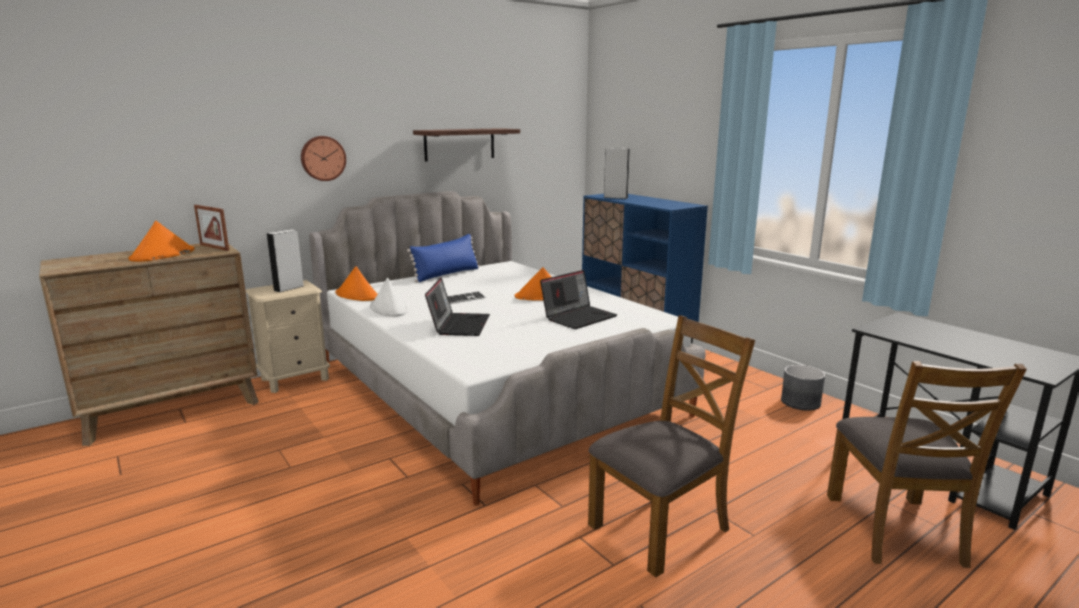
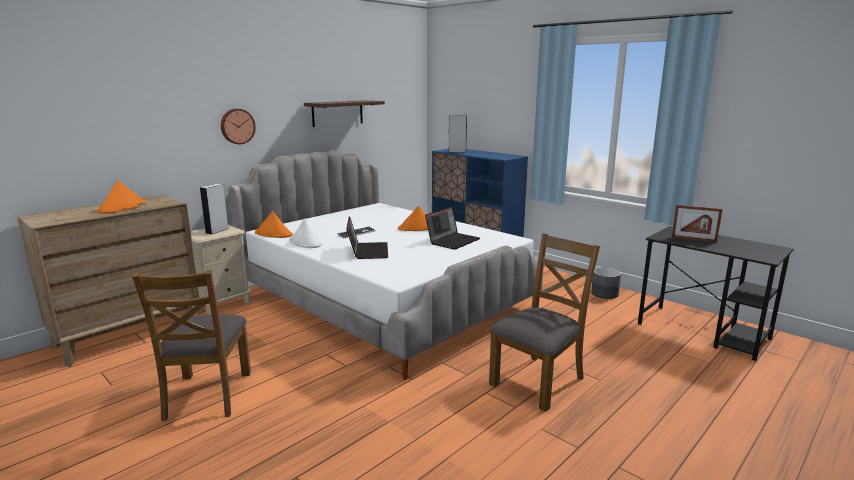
camera: 10 degrees left, 0 degrees up
picture frame [194,205,229,251] -> picture frame moved to [672,205,723,242]
blue pillow [407,234,479,282] -> none
brown chair [827,361,1027,568] -> brown chair moved to [132,270,251,421]

